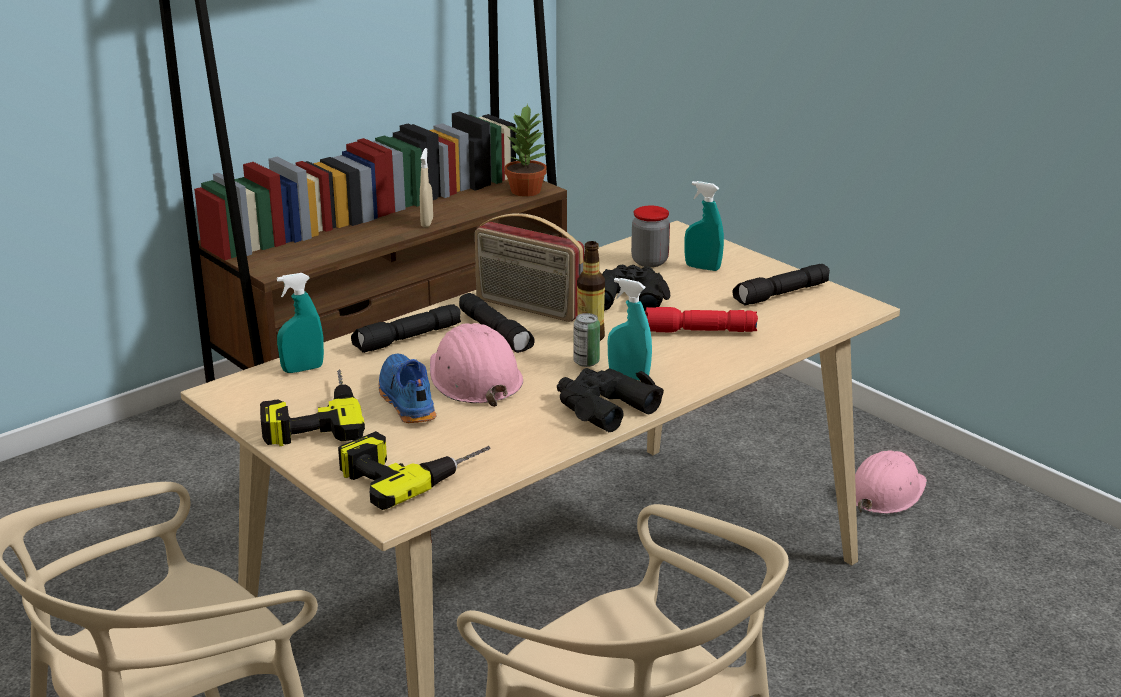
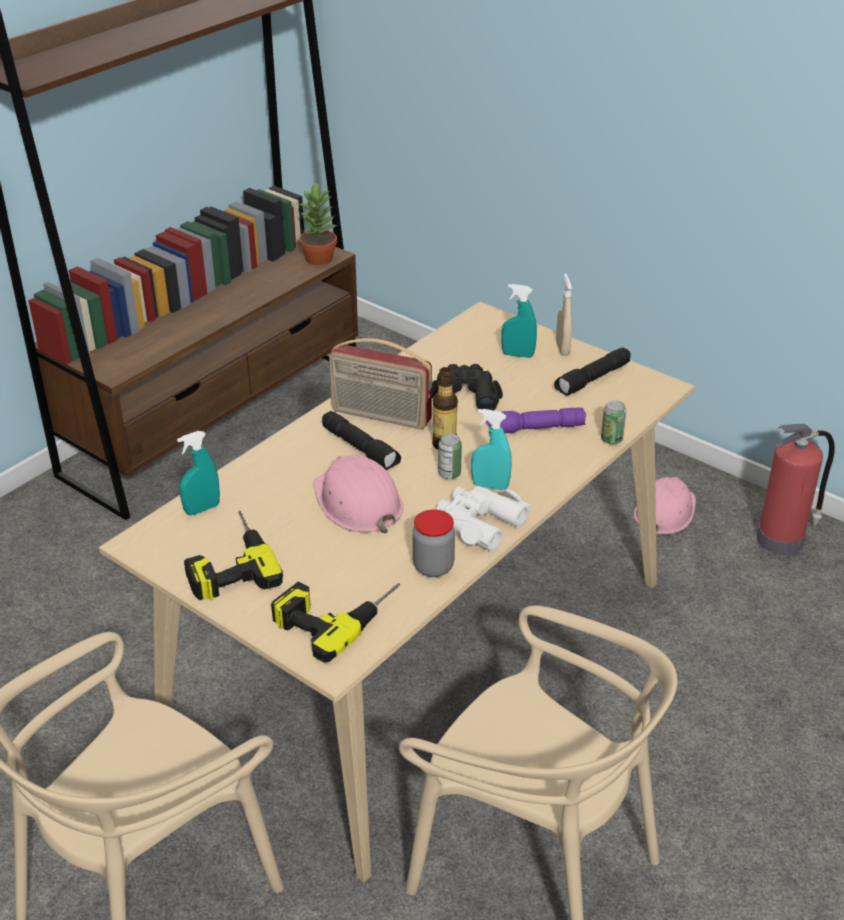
camera: 10 degrees left, 10 degrees up
black flashlight [351,304,461,353] -> none
blue shoe [379,354,437,423] -> none
beige spray bottle [420,148,433,227] -> beige spray bottle moved to [556,274,572,356]
black binoculars [557,368,664,432] -> white binoculars [436,486,531,551]
jar [631,206,670,267] -> jar moved to [413,510,455,577]
red flashlight [645,307,758,332] -> purple flashlight [486,407,586,434]
none -> can [601,400,626,445]
none -> fire extinguisher [757,424,835,555]

